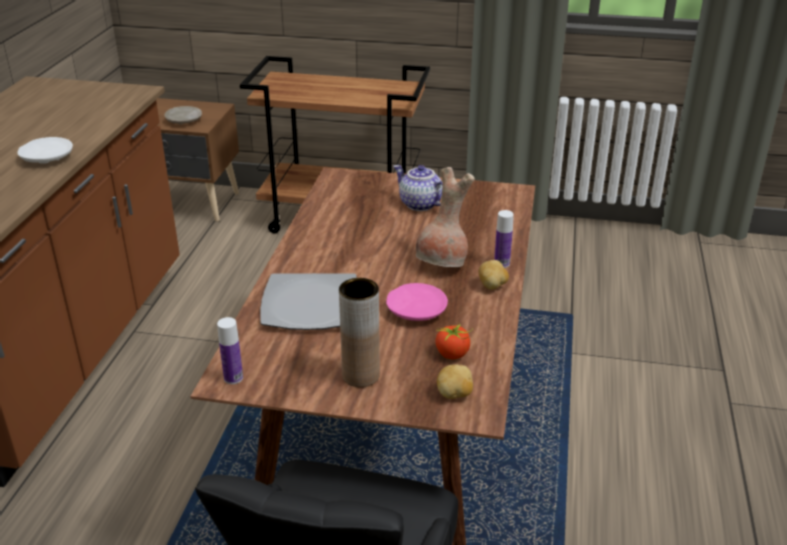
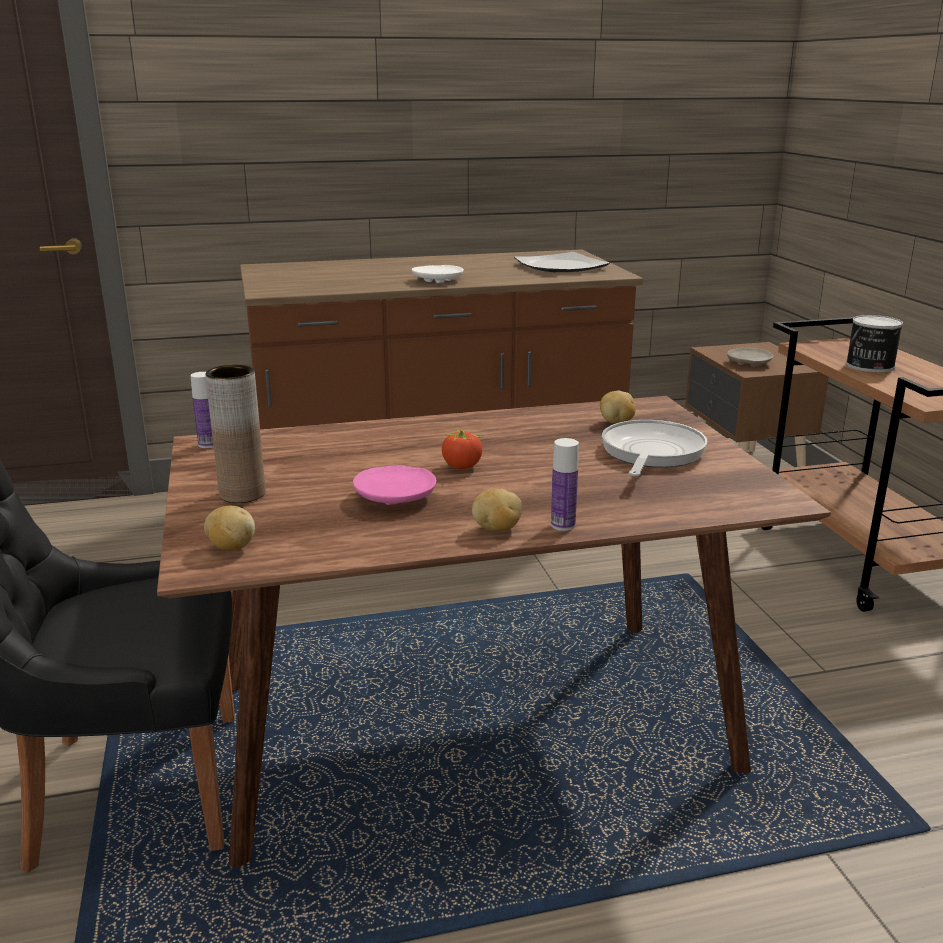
camera: 65 degrees right, 10 degrees down
plate [260,273,357,330] -> plate moved to [514,252,610,272]
teapot [393,165,443,211] -> frying pan [602,420,707,476]
brown vase [416,167,475,267] -> none
tomato [435,322,473,360] -> tomato moved to [442,428,483,469]
none -> potato [600,390,635,423]
none -> can [846,315,903,372]

